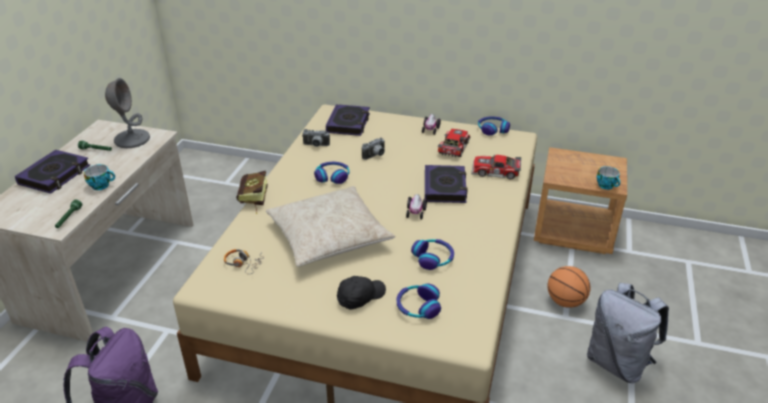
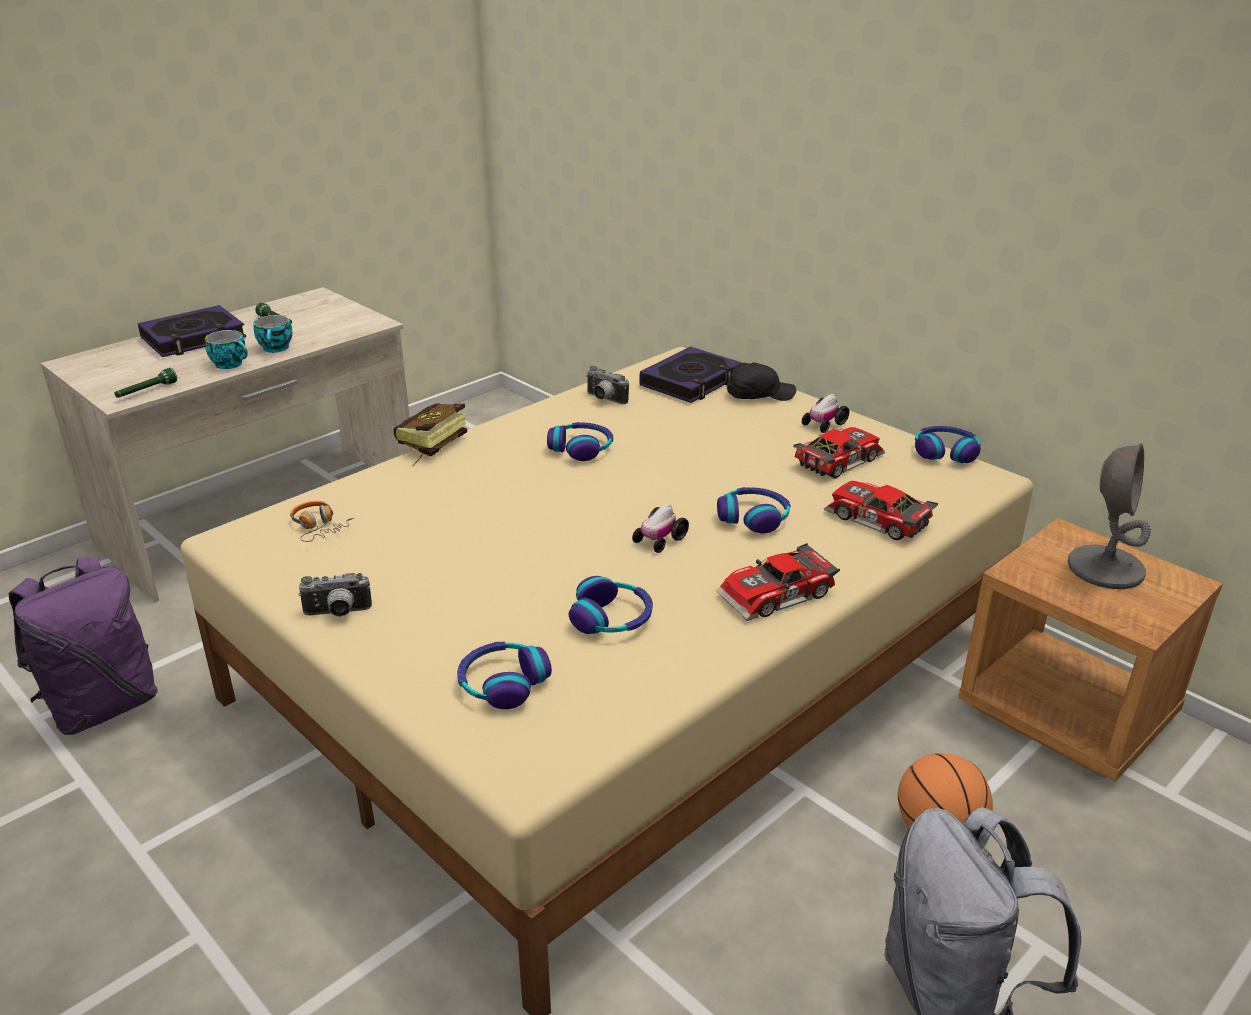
camera: 30 degrees right, 5 degrees down
grey table lamp [105,78,150,148] -> grey table lamp moved to [1068,443,1151,589]
beige pillow [266,186,395,267] -> none
black cap [337,276,386,309] -> black cap moved to [727,362,796,401]
camera [362,137,385,160] -> camera moved to [299,573,372,617]
book [425,165,468,203] -> headphones [717,487,790,534]
cup [596,166,620,190] -> cup moved to [253,315,293,353]
none -> toy car [717,543,840,621]

